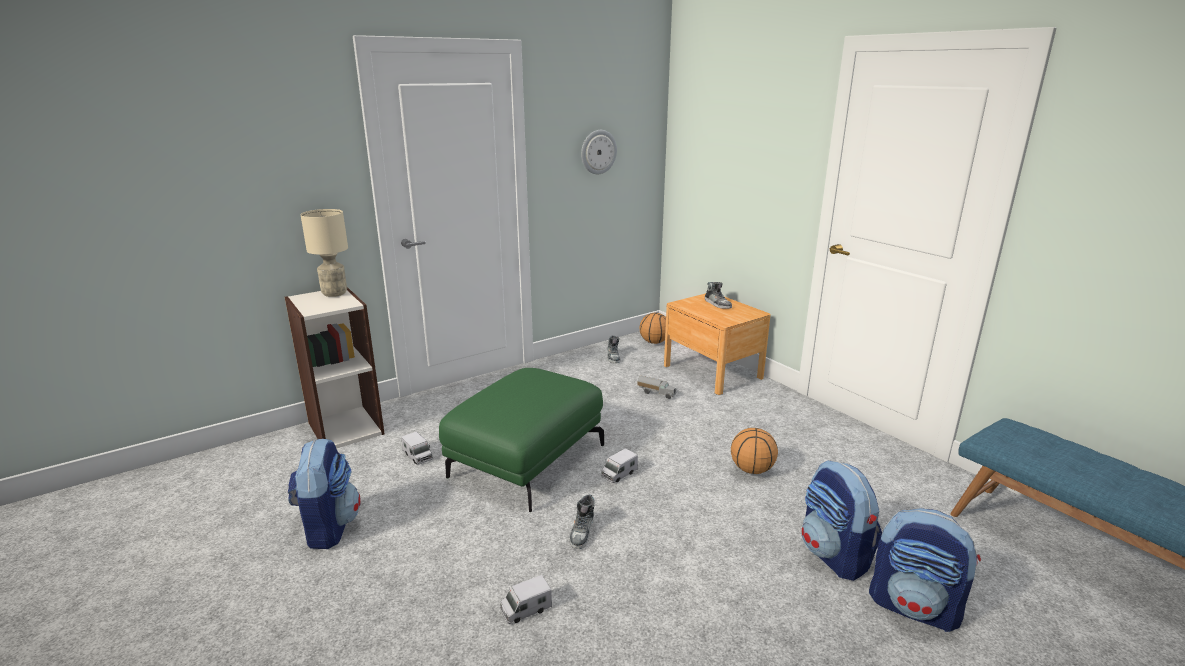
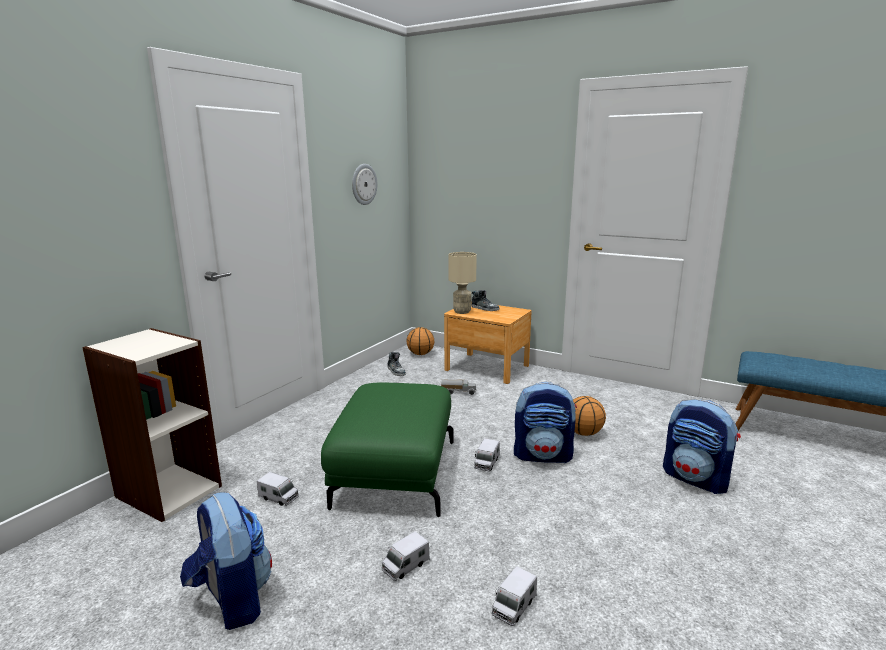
camera: 25 degrees left, 5 degrees down
beige table lamp [300,209,348,297] -> beige table lamp moved to [449,252,477,314]
shoe [570,495,594,549] -> none
backpack [869,508,981,632] -> backpack moved to [514,382,577,463]
none -> toy truck [382,531,429,581]

